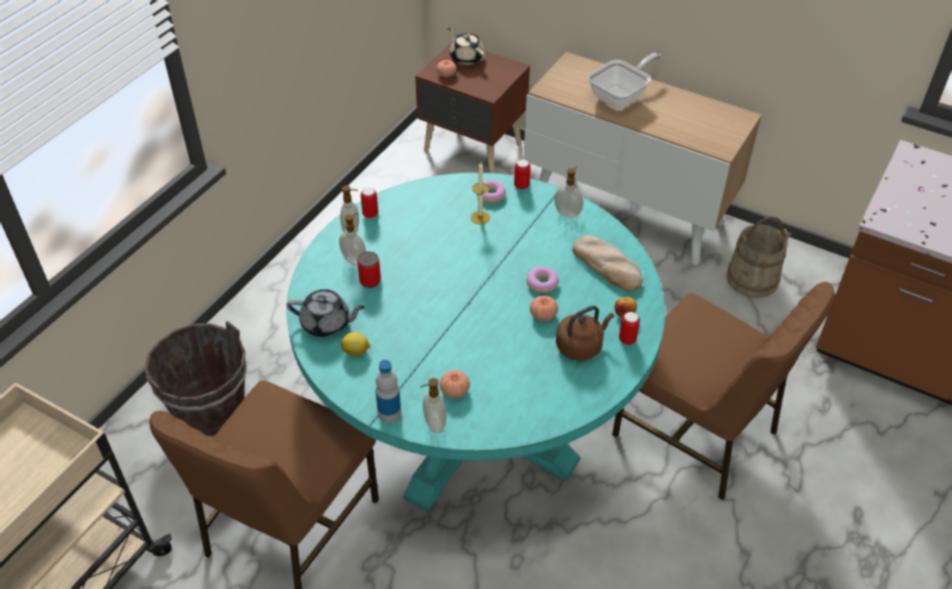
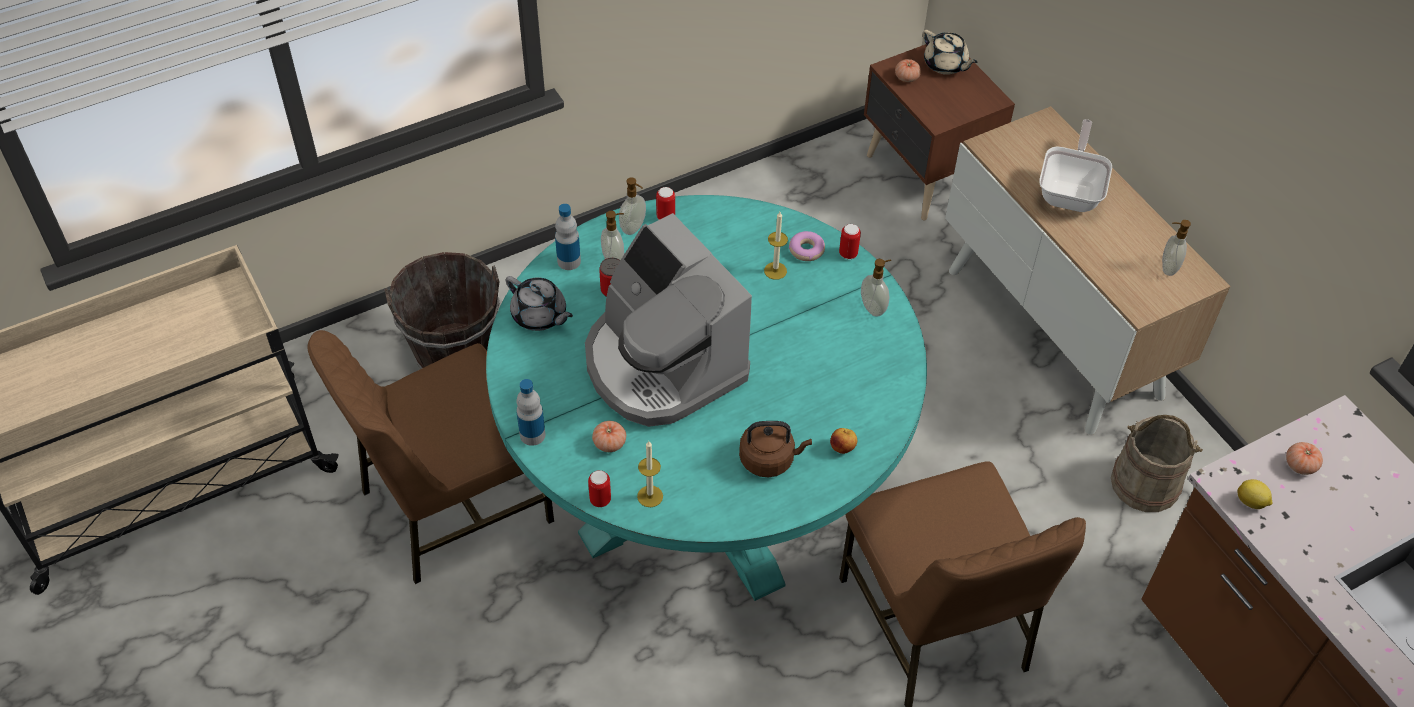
camera: 30 degrees right, 5 degrees up
lemon [341,332,371,356] -> lemon moved to [1238,479,1273,509]
soap dispenser [420,378,447,433] -> soap dispenser moved to [1162,220,1191,276]
beige teapot [447,28,485,65] -> beige teapot turned 150 degrees clockwise [923,30,978,75]
donut [526,267,559,293] -> none
tomato [530,296,558,321] -> tomato moved to [1286,442,1323,475]
bread [572,235,643,291] -> none
frying pan [588,53,661,109] -> frying pan turned 60 degrees counterclockwise [1039,119,1112,212]
can [619,312,640,345] -> can moved to [588,470,611,507]
none -> bottle [555,204,581,270]
none -> coffee machine [585,213,752,427]
none -> candle [637,441,663,507]

